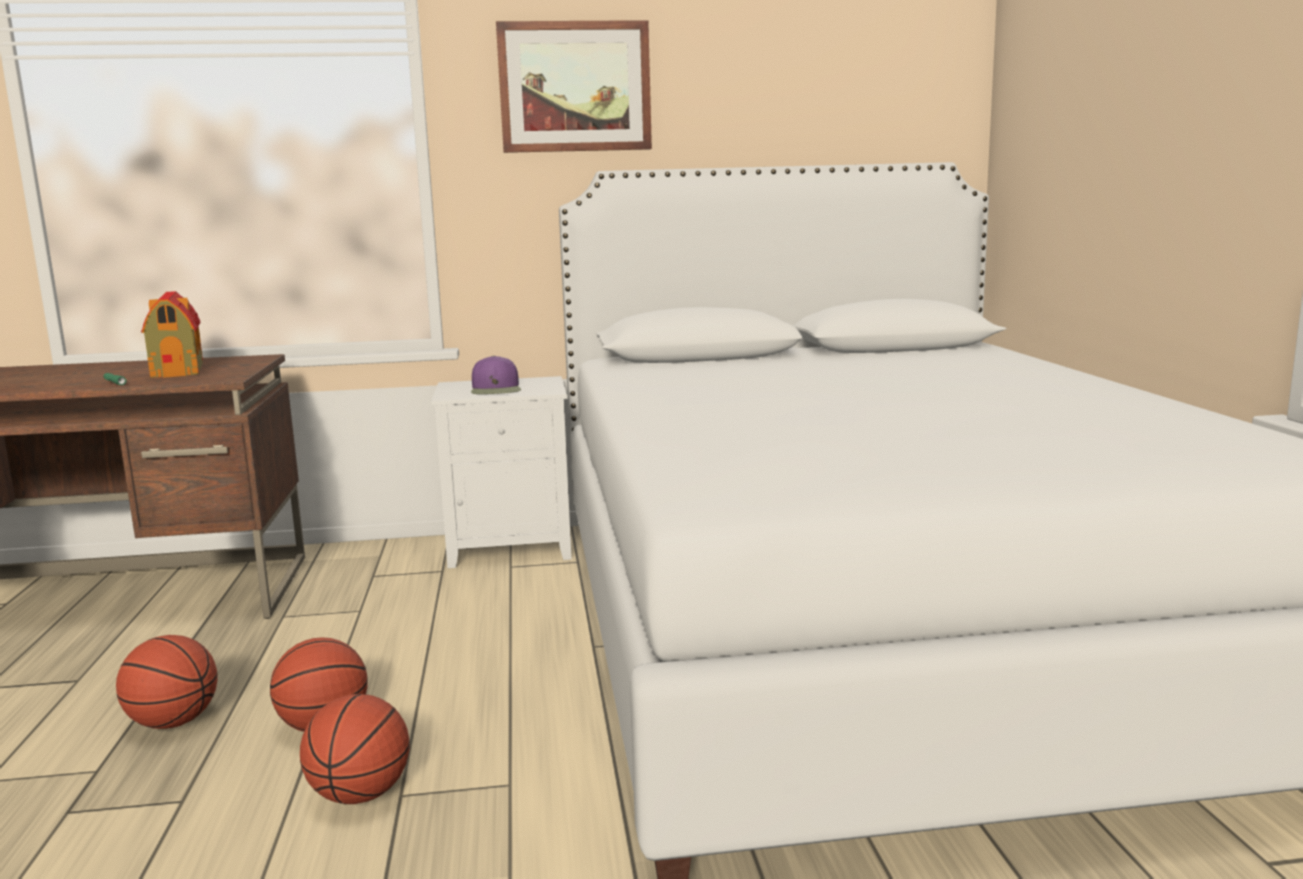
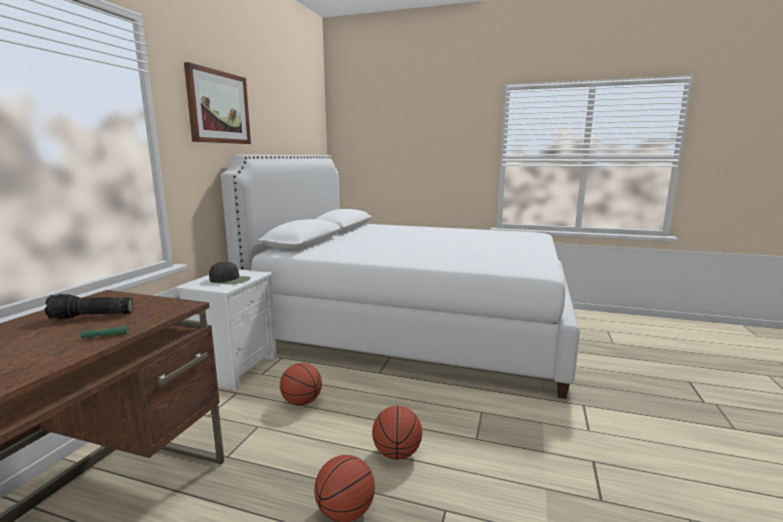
camera: 65 degrees left, 0 degrees up
toy house [141,291,203,378] -> flashlight [45,294,133,320]
basketball [300,694,410,804] -> basketball moved to [280,363,322,406]
purple cap [471,356,521,394] -> black cap [209,261,251,284]

